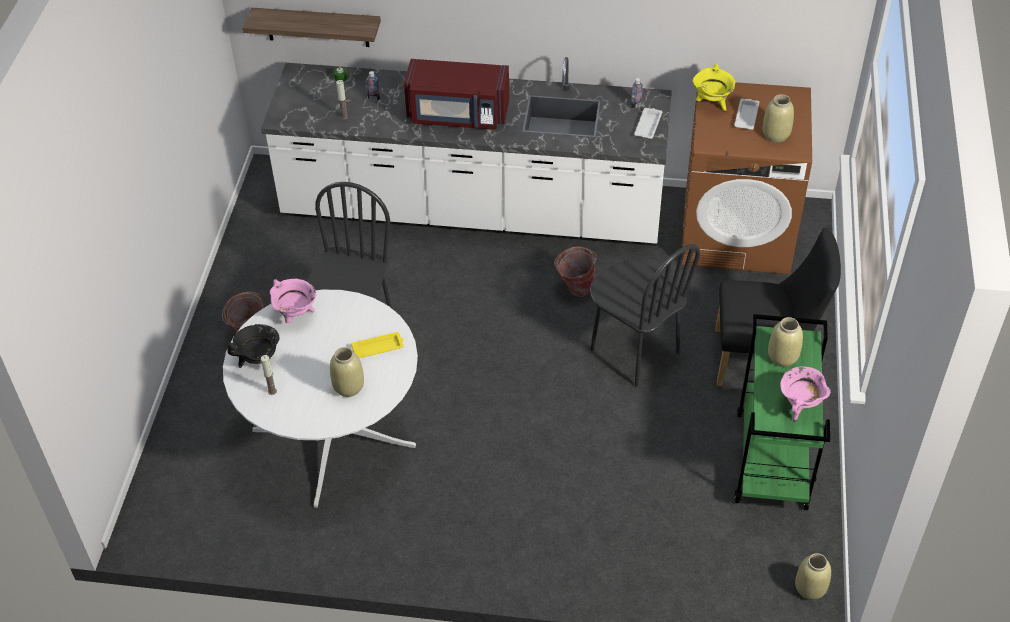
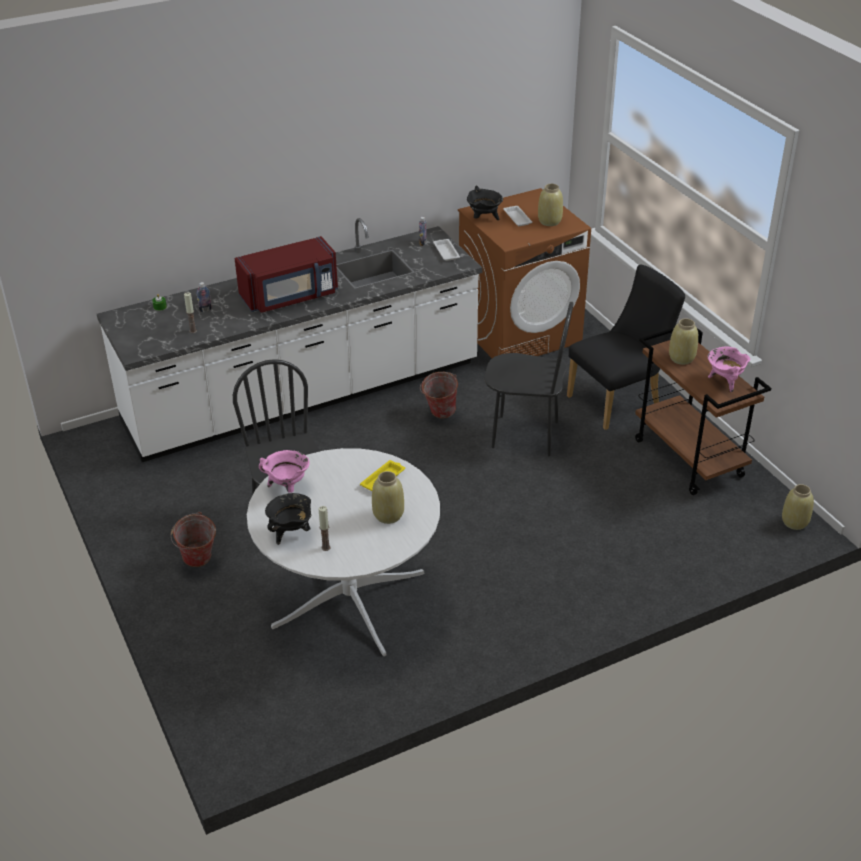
camera: 35 degrees left, 10 degrees down
shelf [243,8,381,47] -> none
yellow cooking pot [692,64,735,111] -> black cooking pot [467,185,503,220]
green cart [735,314,830,510] -> brown cart [635,328,771,495]

